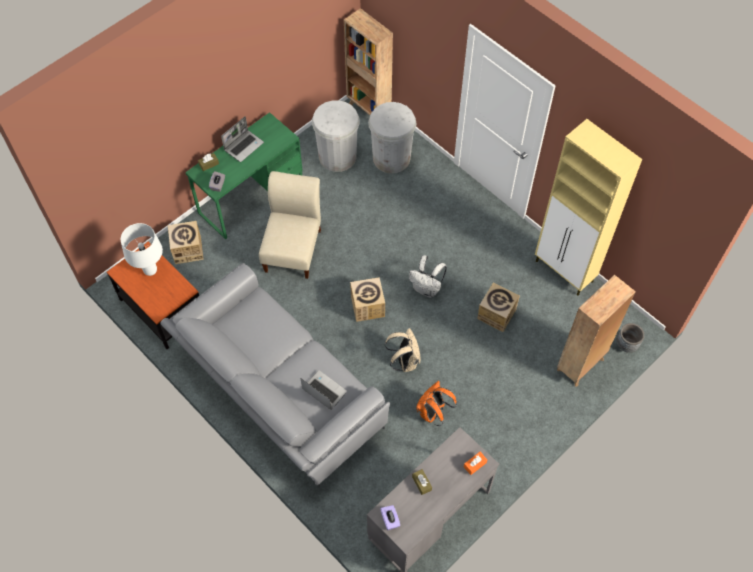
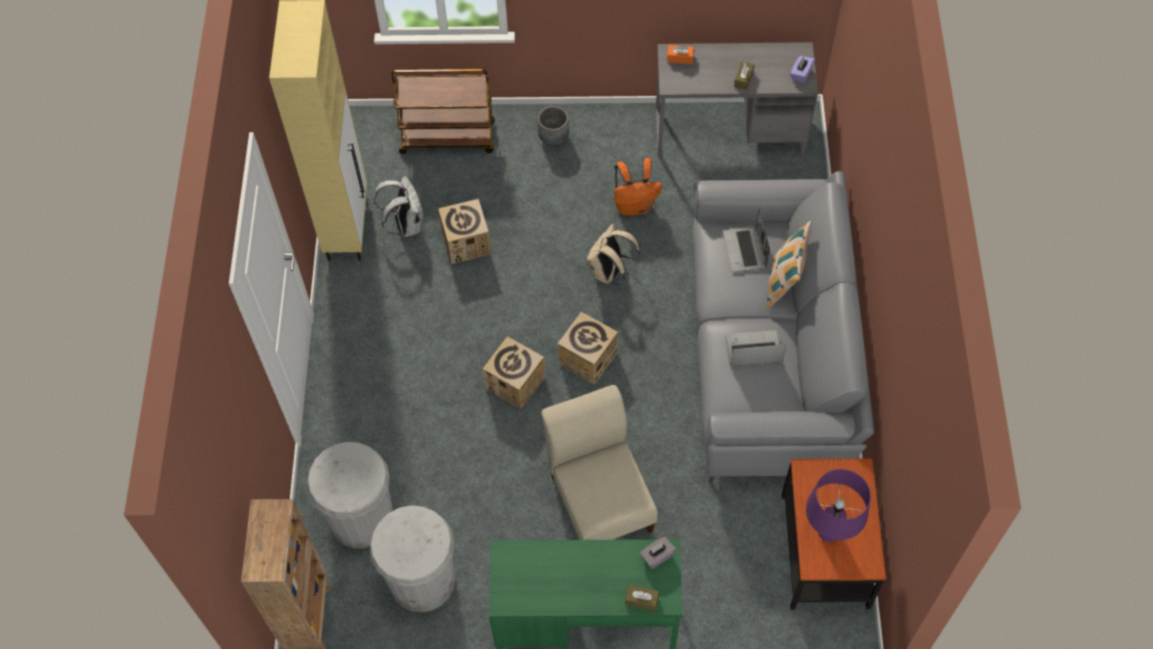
camera: 135 degrees left, 0 degrees up
white table lamp [121,223,163,276] -> purple table lamp [806,469,871,542]
cardboard box [168,221,204,264] -> cardboard box moved to [483,336,545,409]
laptop [221,116,264,162] -> laptop moved to [725,330,786,366]
beige chair [259,171,321,279] -> beige chair turned 105 degrees clockwise [541,385,658,540]
white backpack [409,255,447,298] -> white backpack moved to [374,176,423,237]
brown bookcase [557,275,636,386] -> brown cart [392,69,494,154]
grey planter [617,323,645,353] -> grey planter moved to [537,106,569,147]
none -> pillow [767,221,811,309]

